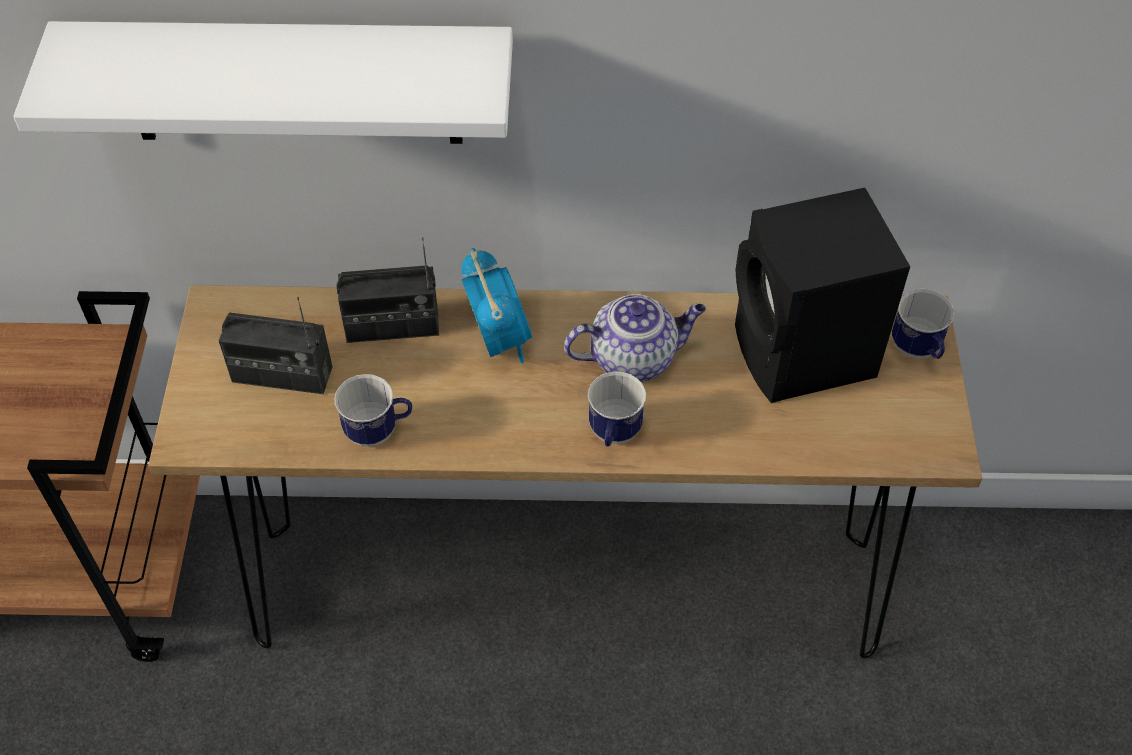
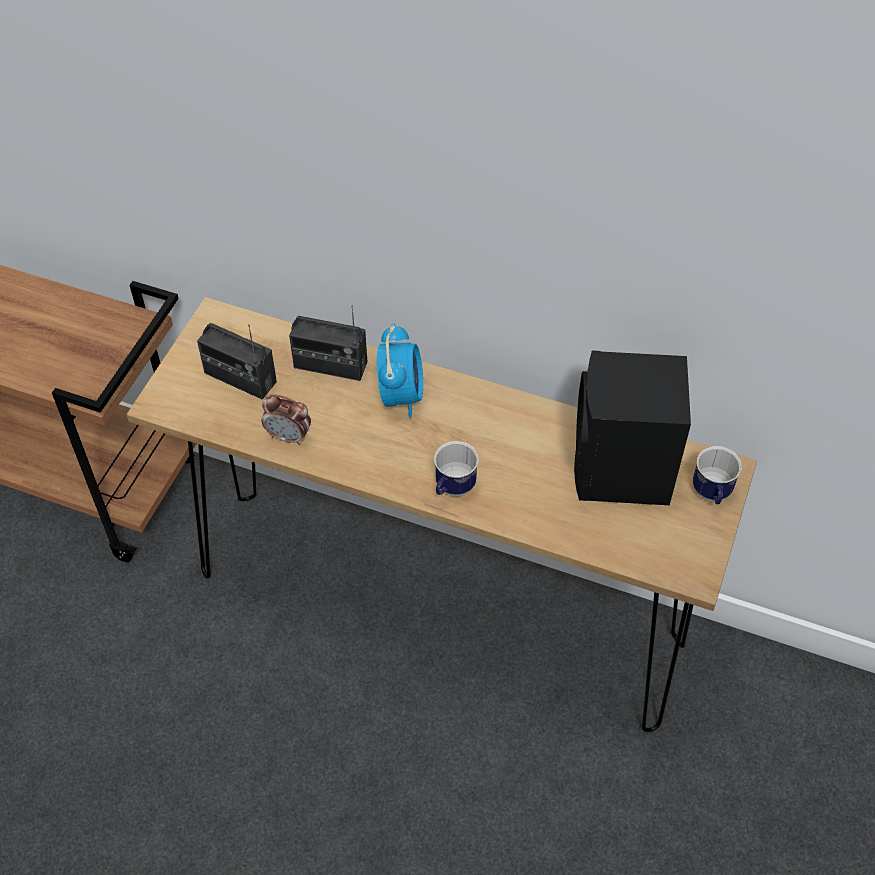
camera: 20 degrees right, 0 degrees up
white shelf [13,21,513,144] -> none
mug [334,374,412,447] -> alarm clock [261,394,311,445]
teapot [564,294,706,382] -> none

